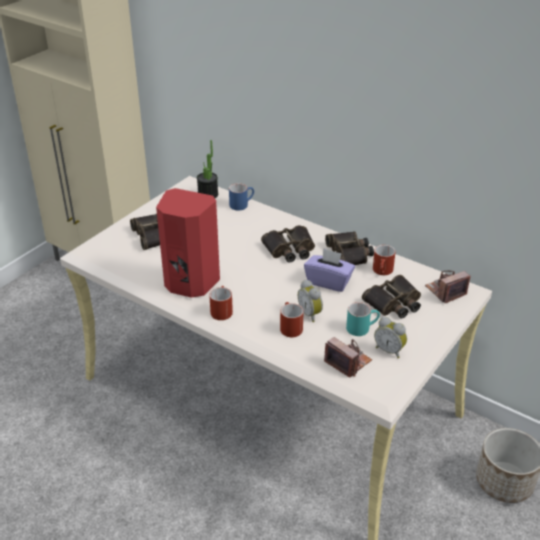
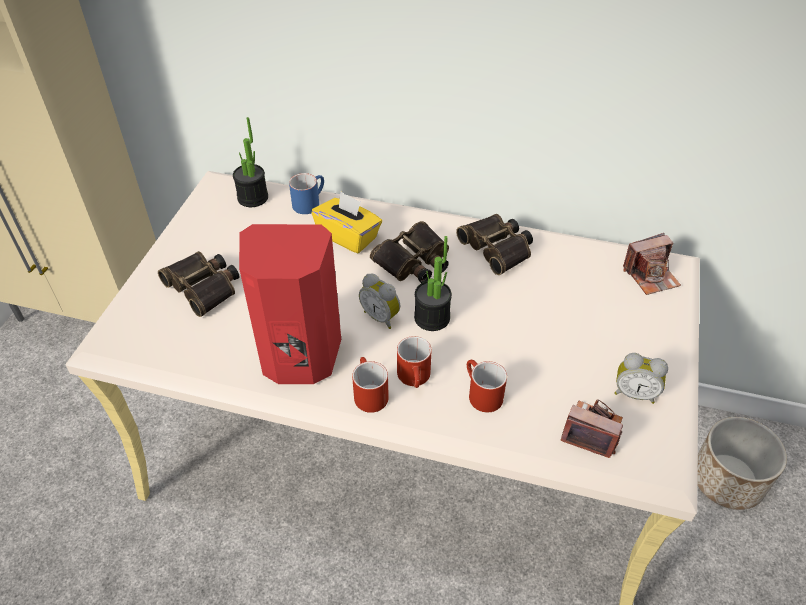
camera: 20 degrees left, 10 degrees up
alarm clock [298,280,323,322] -> alarm clock moved to [359,274,400,329]
purple tissue box [304,248,355,292] -> none
turquoise mug [346,302,380,336] -> none
binoculars [362,275,421,319] -> none
red mug [373,245,396,275] -> red mug moved to [397,336,432,388]
camera [425,270,471,303] -> camera turned 150 degrees counterclockwise [623,233,681,295]
none -> yellow tissue box [312,191,382,253]
none -> potted plant [414,236,452,331]

